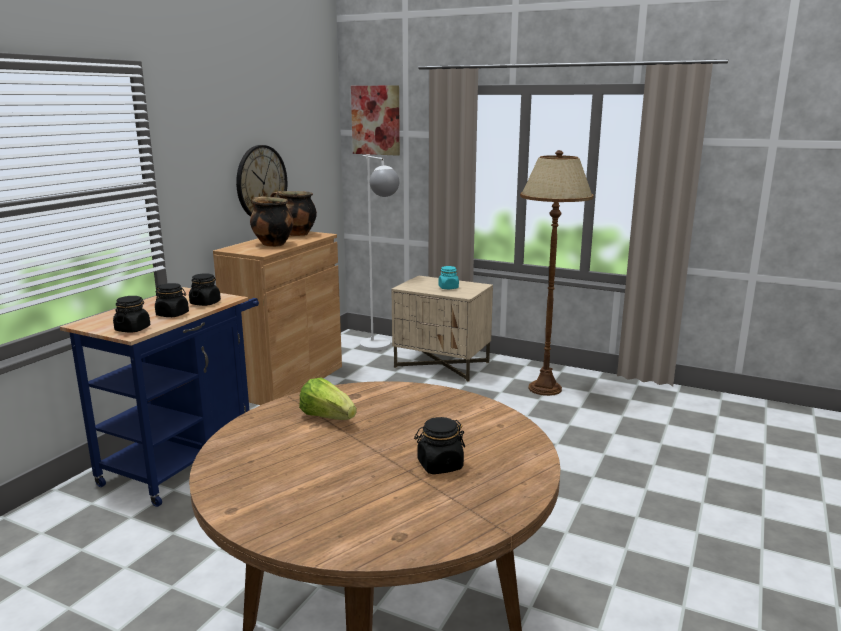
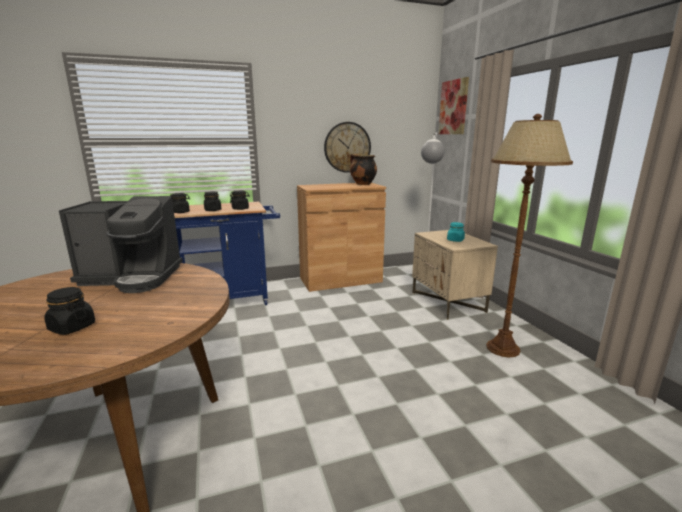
camera: 45 degrees right, 0 degrees up
cooking pot [250,196,294,247] -> none
lettuce [299,377,357,420] -> coffee machine [59,196,183,293]

